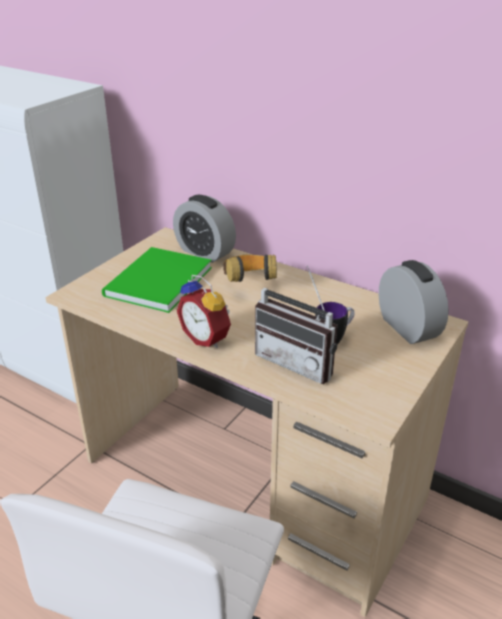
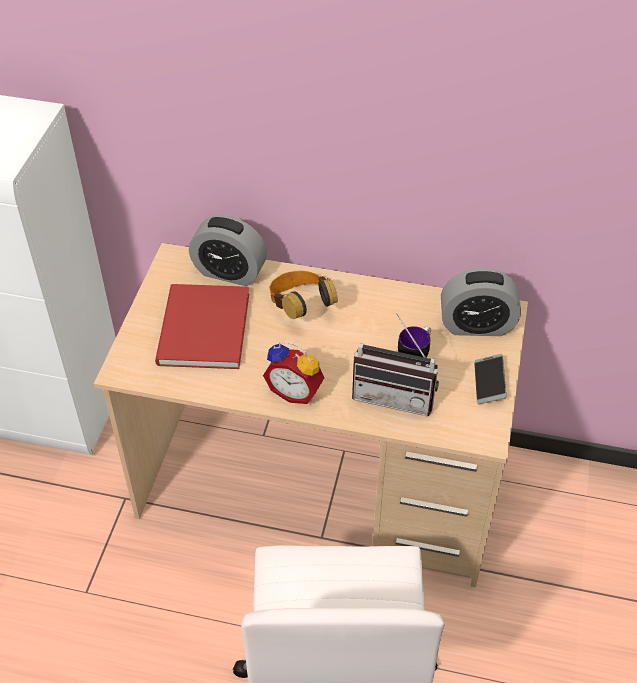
camera: 20 degrees left, 15 degrees up
green book [102,247,212,313] -> red book [155,284,249,369]
alarm clock [379,260,449,344] -> alarm clock turned 135 degrees clockwise [441,268,521,336]
none -> phone [474,354,506,404]

